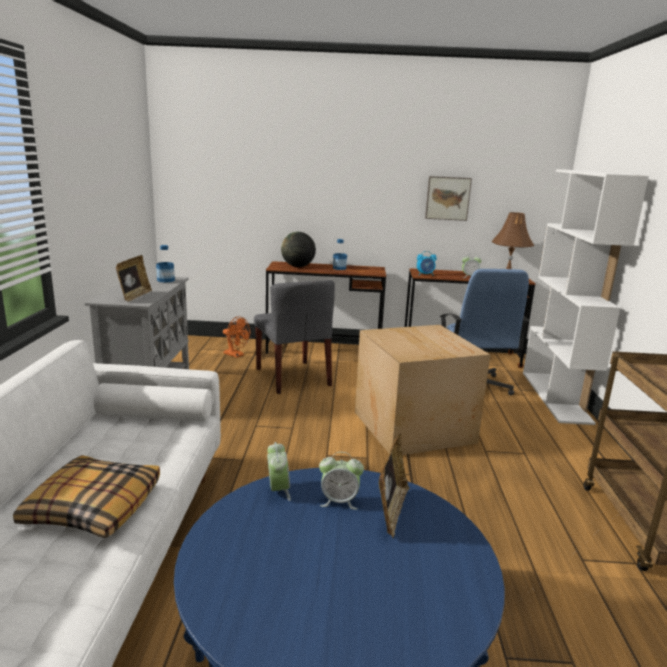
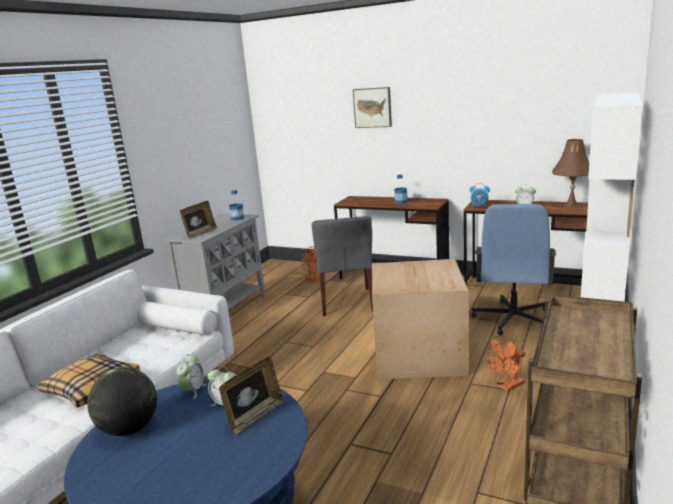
camera: 25 degrees right, 0 degrees up
globe [281,232,316,267] -> globe moved to [87,367,157,436]
picture [425,176,472,221] -> picture moved to [353,87,392,128]
none -> orange fan [487,335,526,392]

